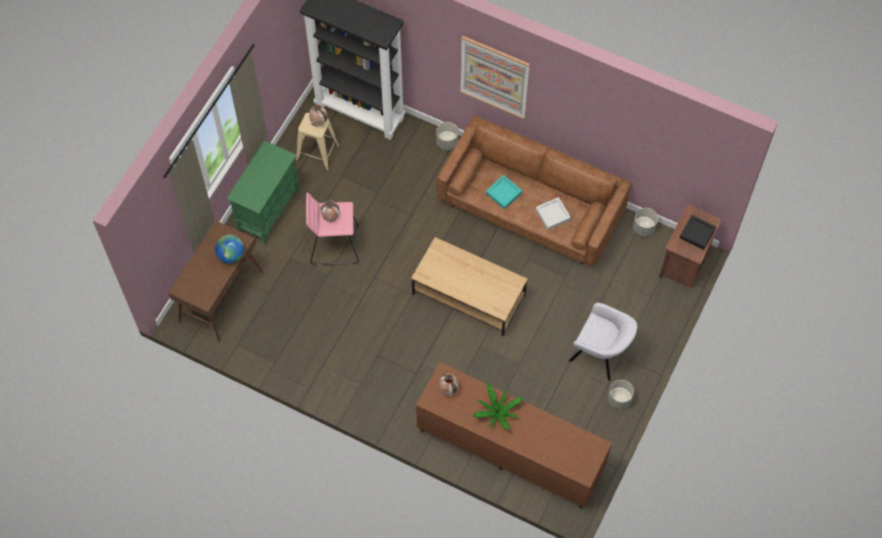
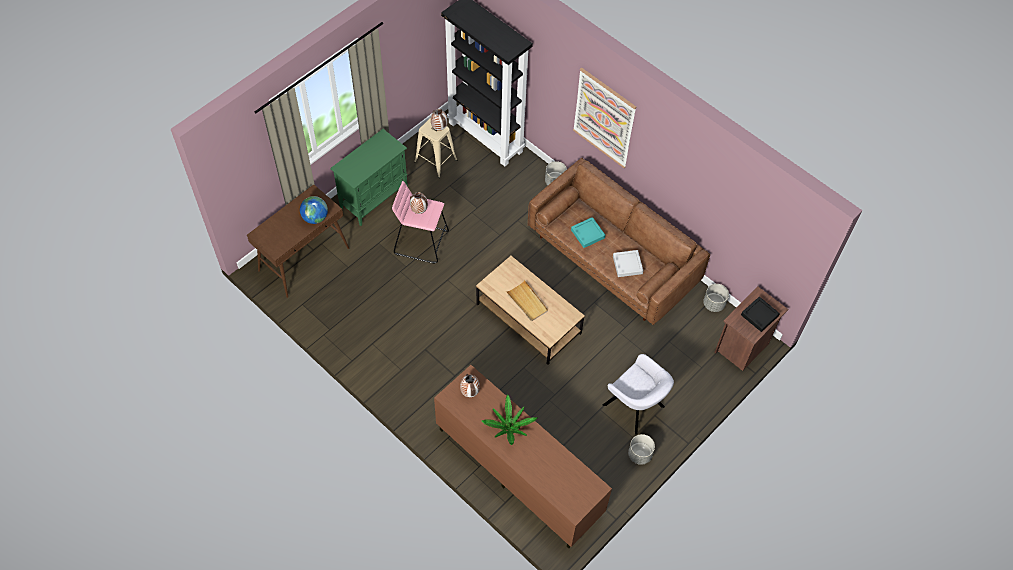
camera: 15 degrees right, 5 degrees down
none -> beige tray [507,280,548,321]

